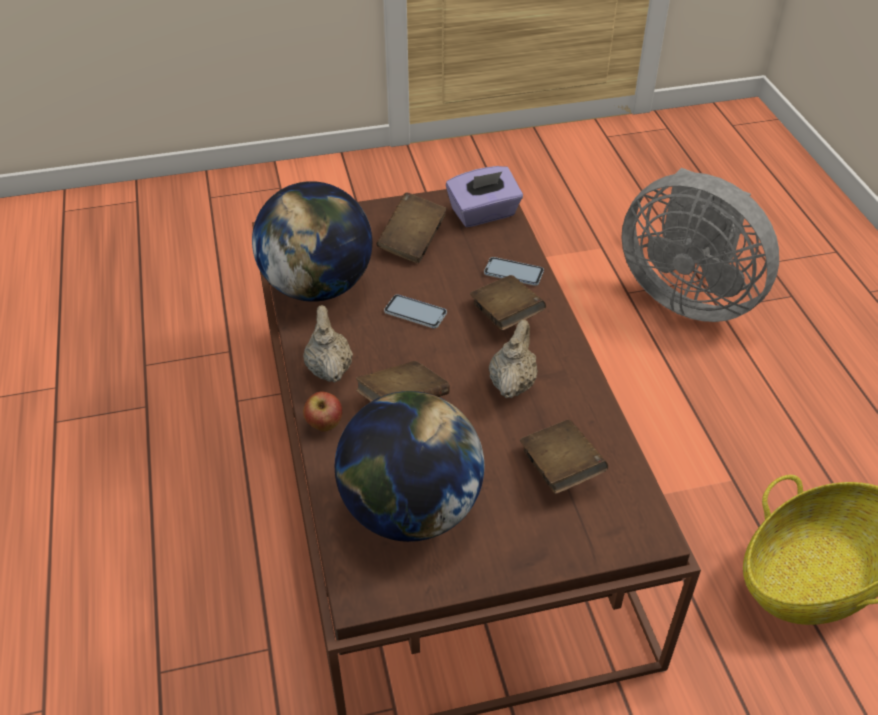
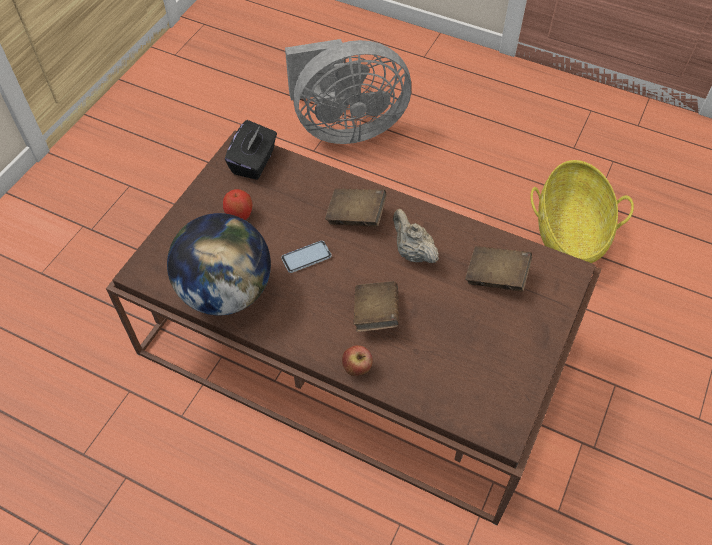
camera: 50 degrees left, 10 degrees up
beige teapot [303,305,353,382] -> none
globe [335,391,484,542] -> none
brown book [376,192,447,263] -> apple [223,189,252,220]
purple tissue box [446,166,523,227] -> black tissue box [225,120,277,180]
phone [484,257,544,286] -> none

